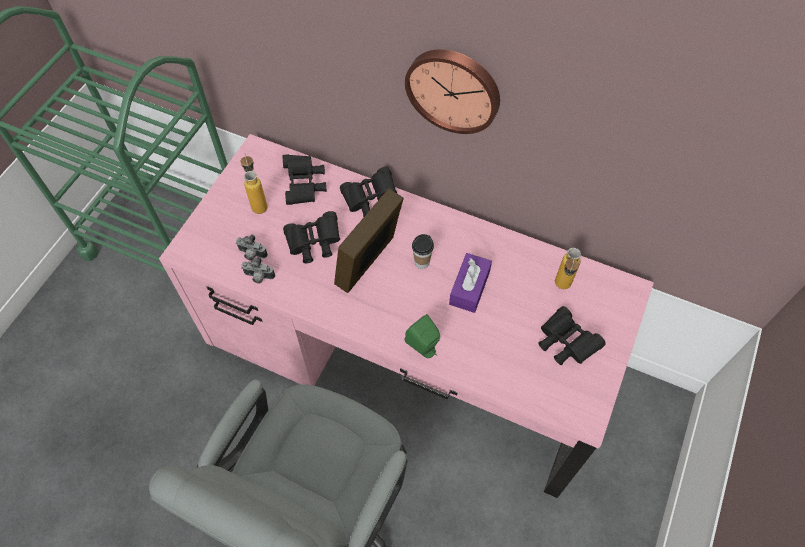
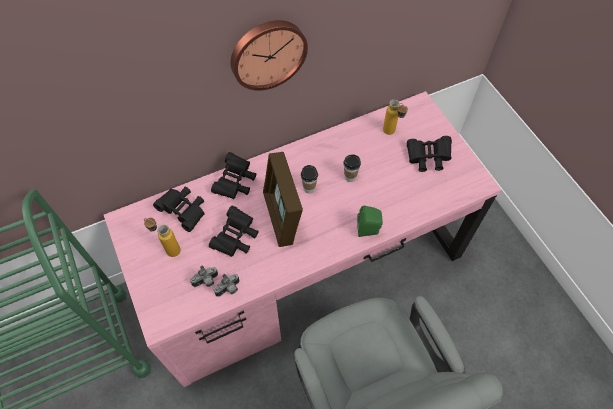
camera: 50 degrees left, 0 degrees up
purple tissue box [449,253,492,313] -> cup [343,154,361,182]

